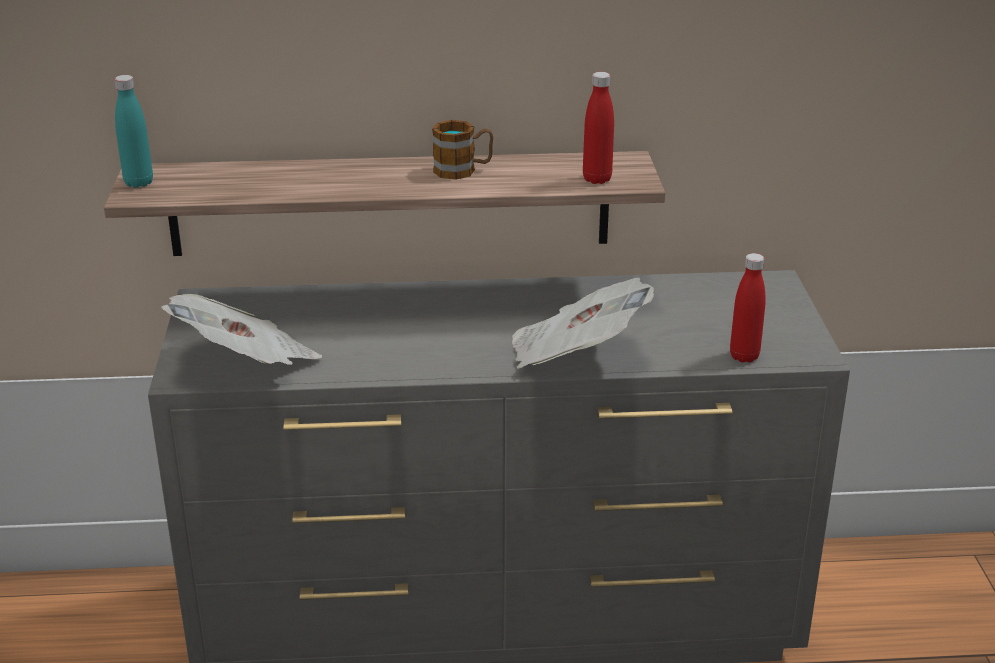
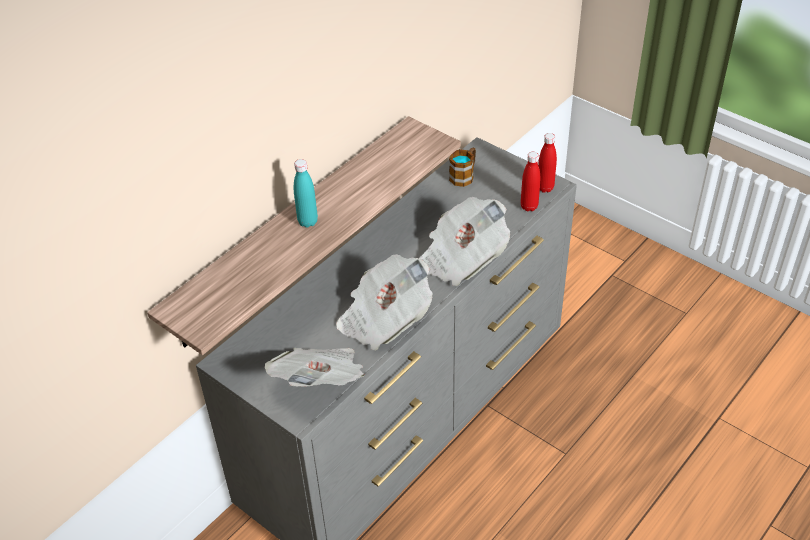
camera: 45 degrees left, 15 degrees up
turquoise bottle [115,75,153,188] -> turquoise bottle moved to [294,159,318,228]
mug [432,120,493,180] -> mug moved to [449,148,476,187]
red bottle [583,72,614,184] -> red bottle moved to [538,133,557,193]
none -> newspaper [336,254,433,351]

